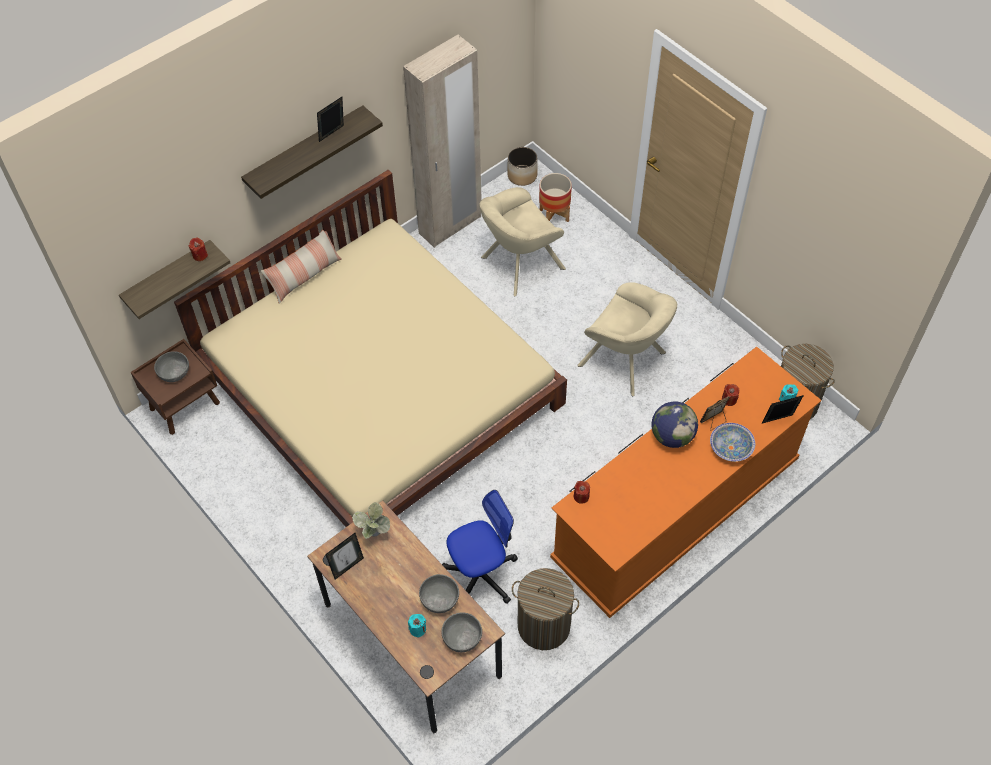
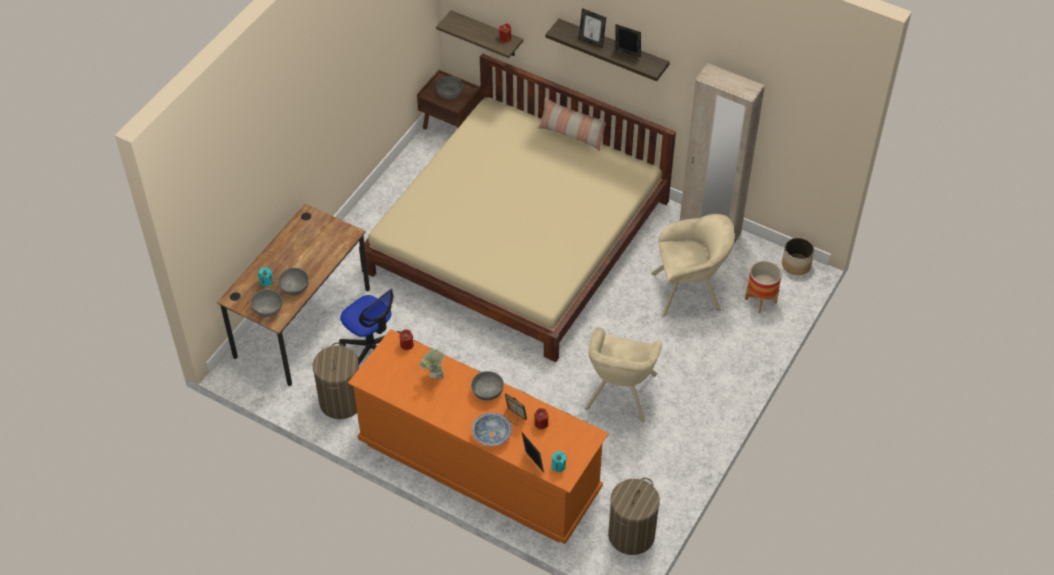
camera: 70 degrees right, 5 degrees down
picture frame [325,533,364,580] -> picture frame moved to [579,8,606,48]
potted plant [352,502,390,539] -> potted plant moved to [419,349,445,380]
beige armchair [479,187,566,297] -> beige armchair turned 135 degrees clockwise [652,214,735,317]
globe [651,401,698,448] -> grey bowl [471,371,504,401]

